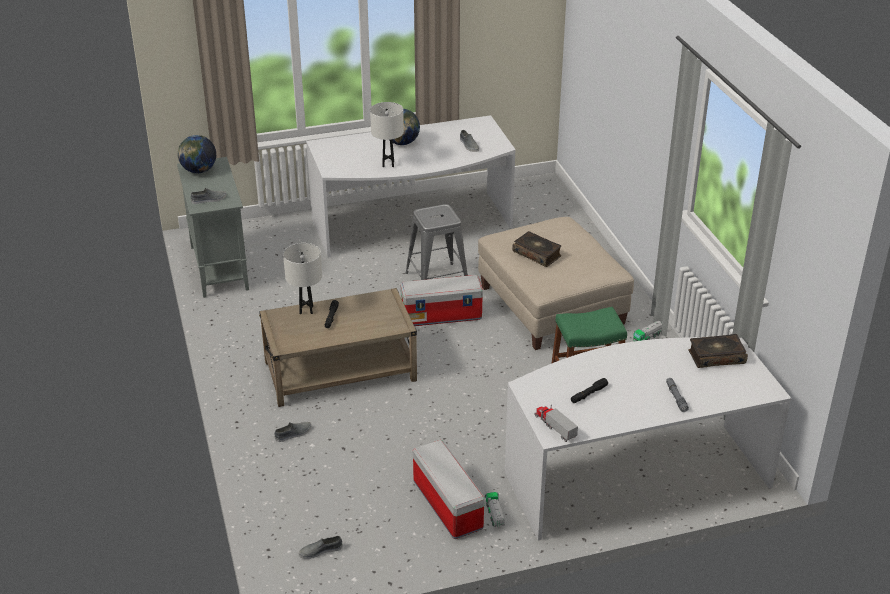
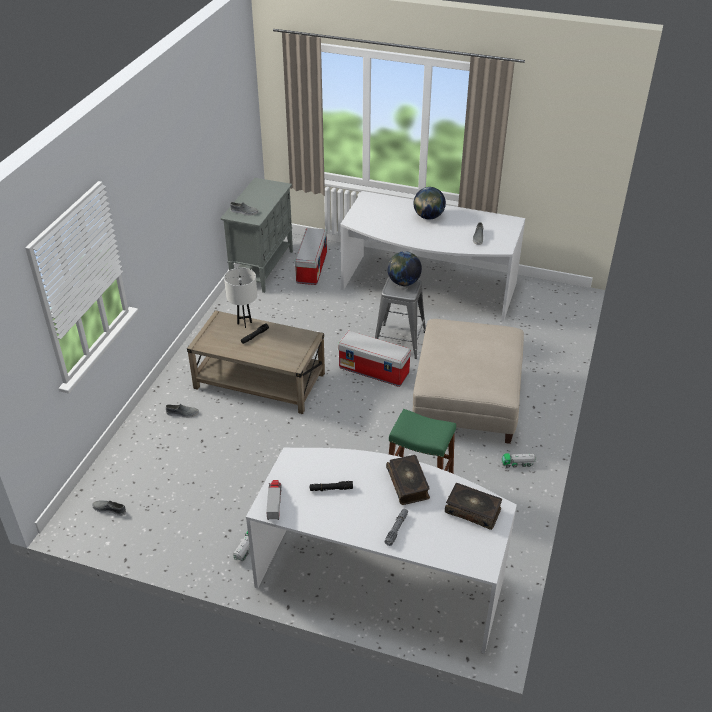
camera: 35 degrees right, 5 degrees up
globe [178,135,216,173] -> globe moved to [387,251,422,286]
white table lamp [370,102,404,167] -> none
storage box [413,440,485,539] -> storage box moved to [295,228,327,285]
book [512,231,561,267] -> book moved to [386,455,430,505]

